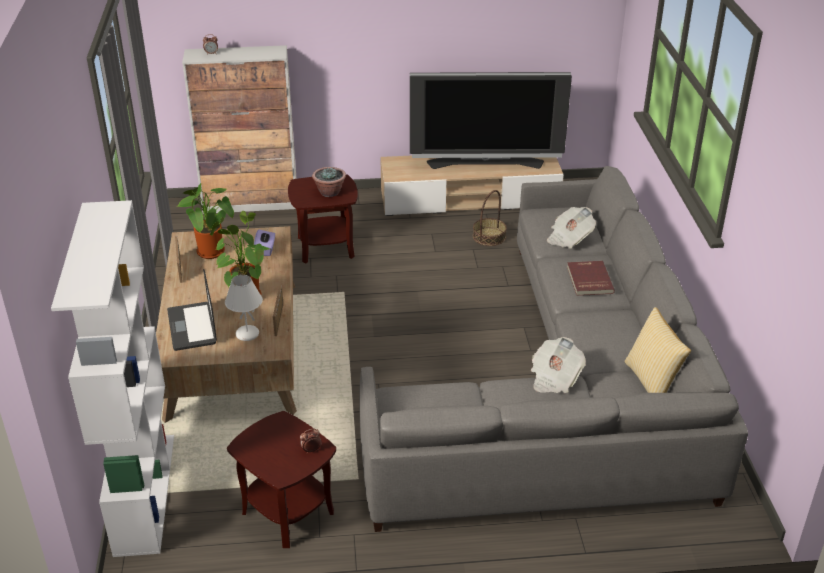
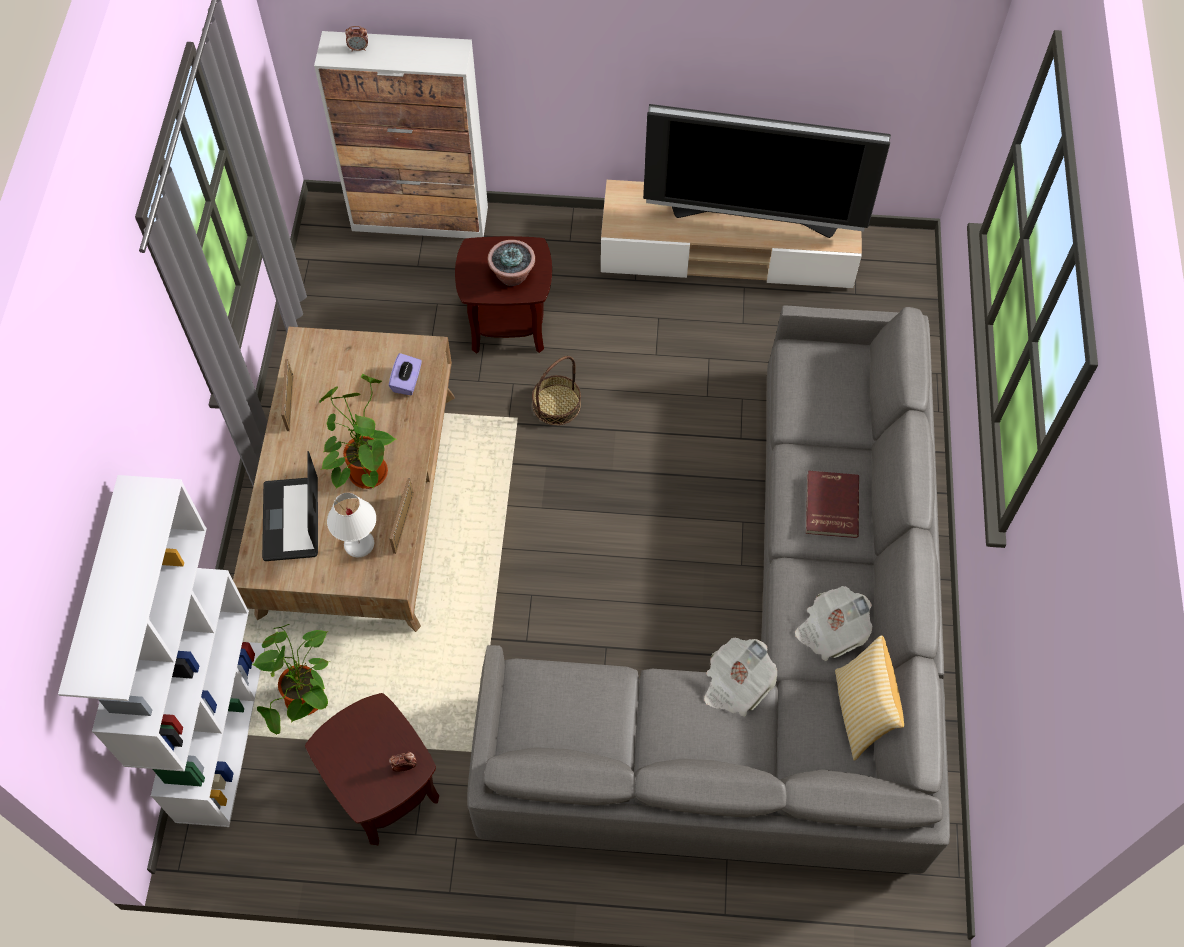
camera: 10 degrees right, 25 degrees up
potted plant [176,183,234,259] -> potted plant moved to [252,624,329,735]
basket [473,190,507,246] -> basket moved to [532,356,581,425]
newspaper [547,207,596,249] -> newspaper moved to [795,586,872,661]

